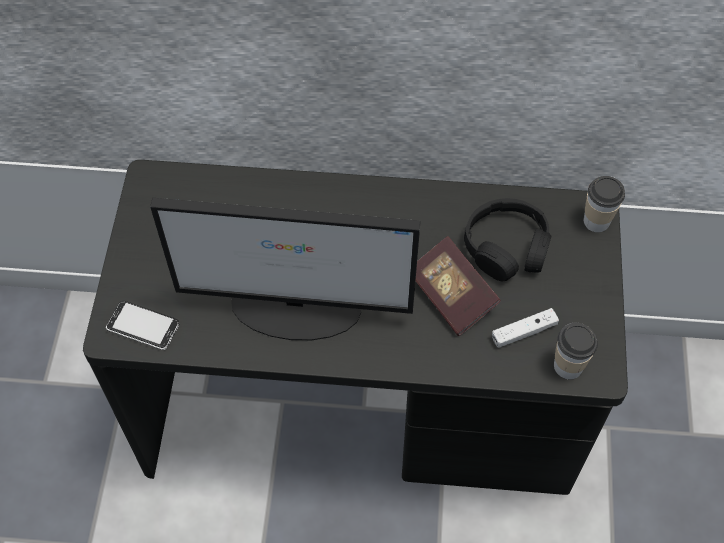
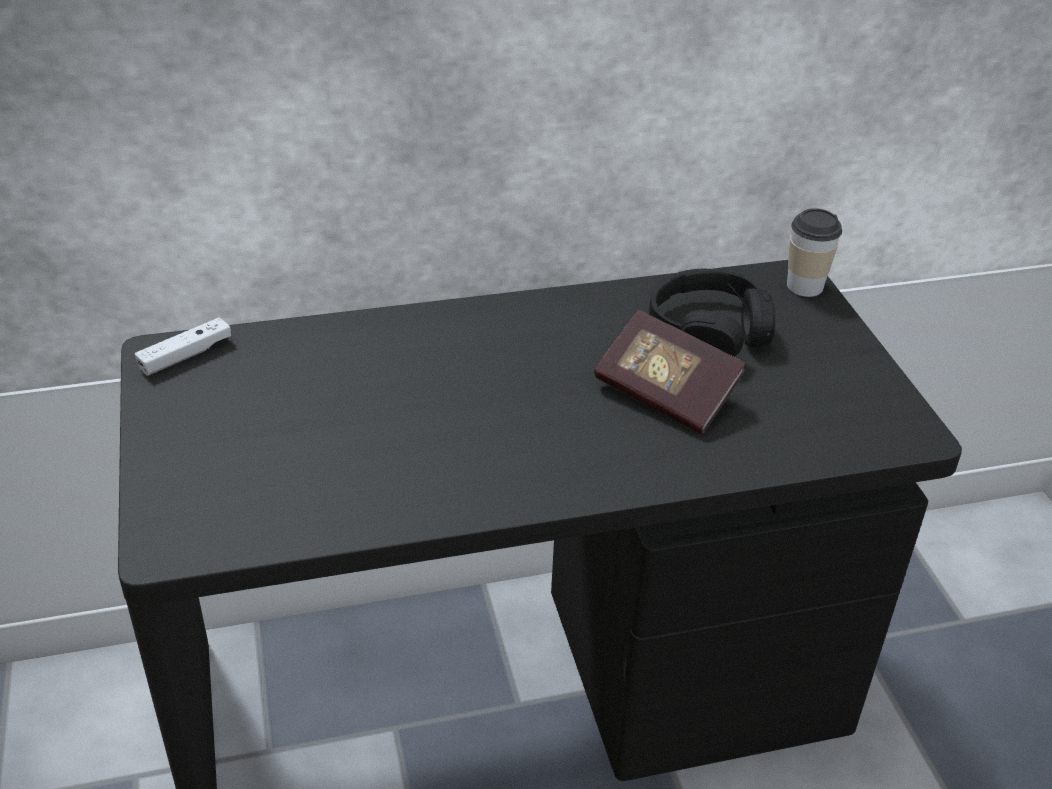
camera: 20 degrees left, 20 degrees down
phone [106,301,179,350] -> none
monitor [150,198,421,340] -> none
white game controller [492,308,559,348] -> white game controller moved to [135,318,232,376]
cup [554,323,598,380] -> none

